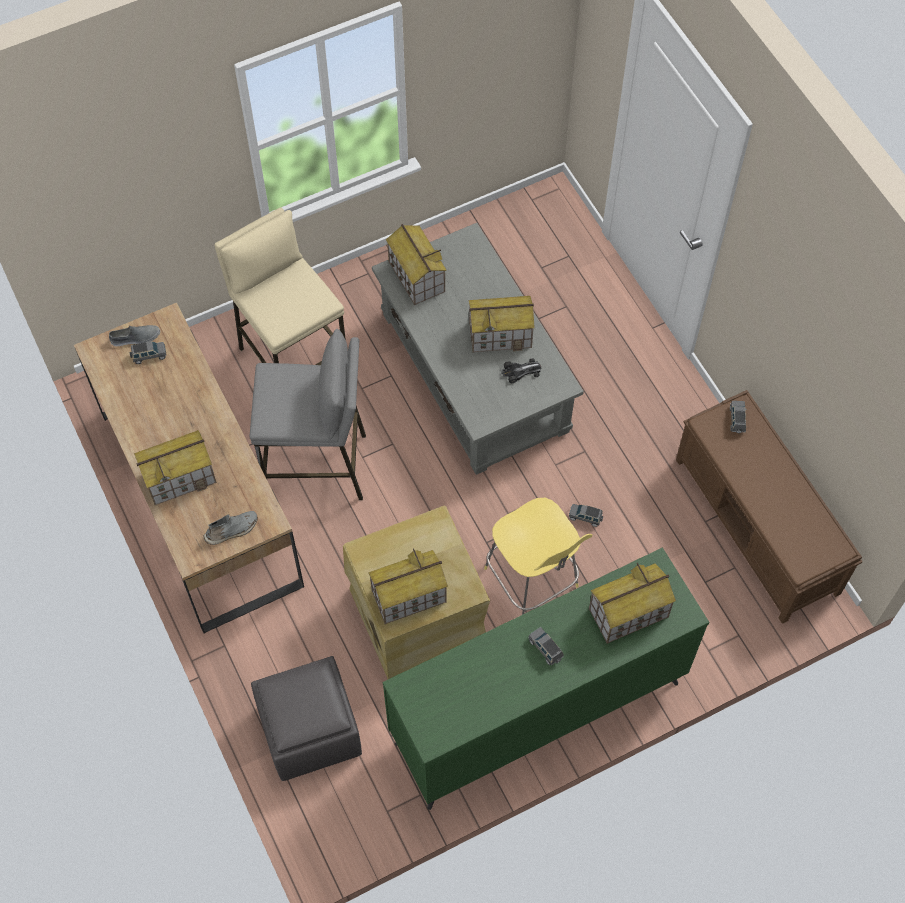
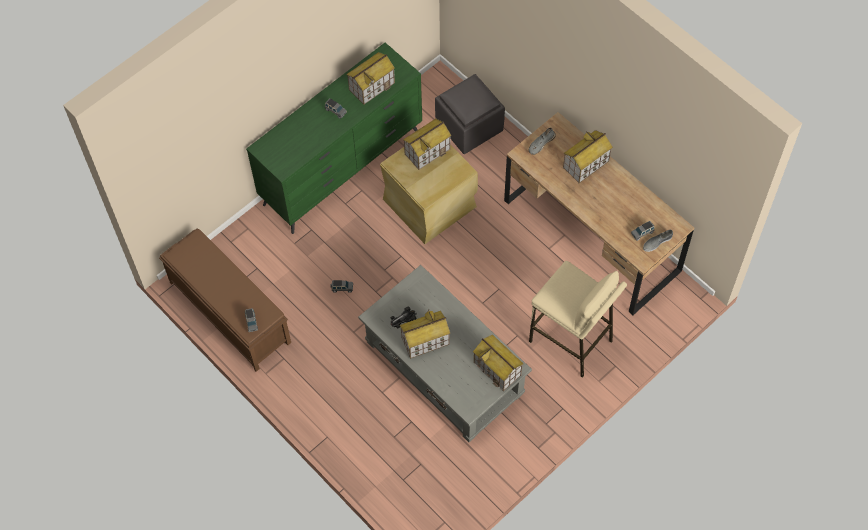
camera: 165 degrees right, 0 degrees up
grey stool [250,329,366,500] -> none
yellow stool [484,498,593,615] -> none
toy house [589,563,676,644] -> toy house moved to [346,52,395,105]

